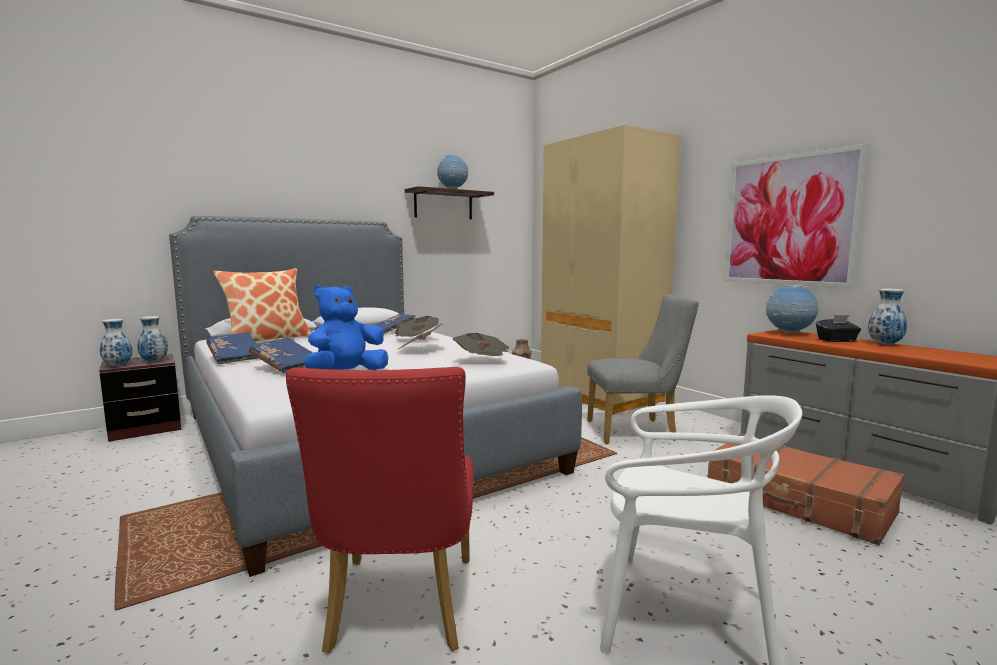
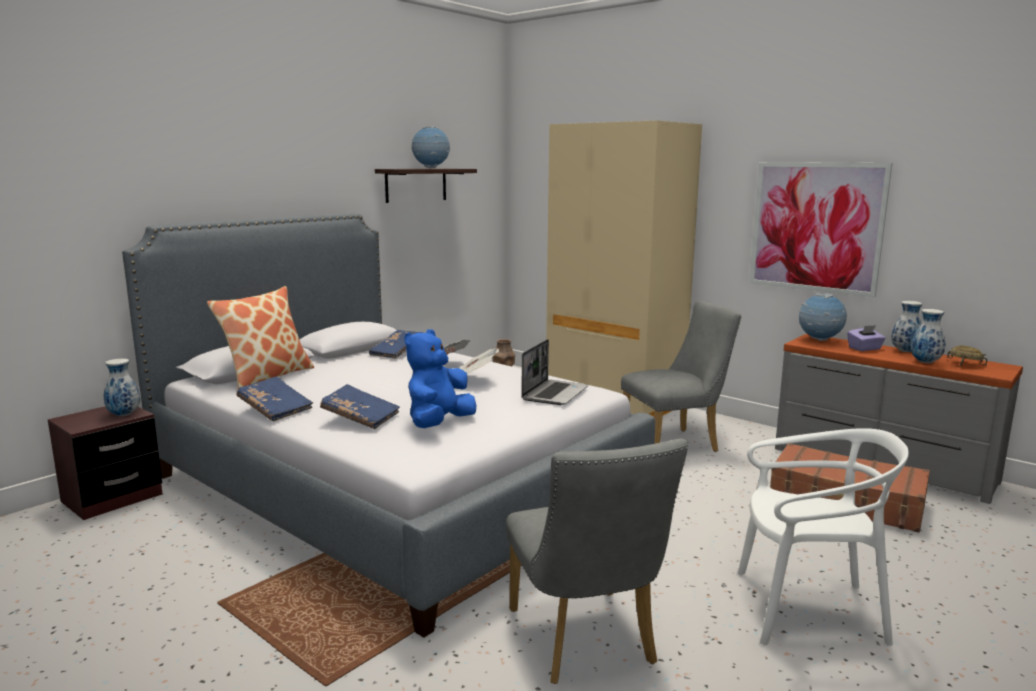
camera: 15 degrees left, 5 degrees up
vase [100,319,132,366] -> vase moved to [911,309,946,363]
red chair [286,367,474,654] -> grey chair [506,438,688,684]
newspaper [453,333,509,356] -> laptop [521,339,588,405]
black tissue box [816,315,861,342] -> purple tissue box [847,325,886,351]
none -> beige bowl [947,346,987,366]

